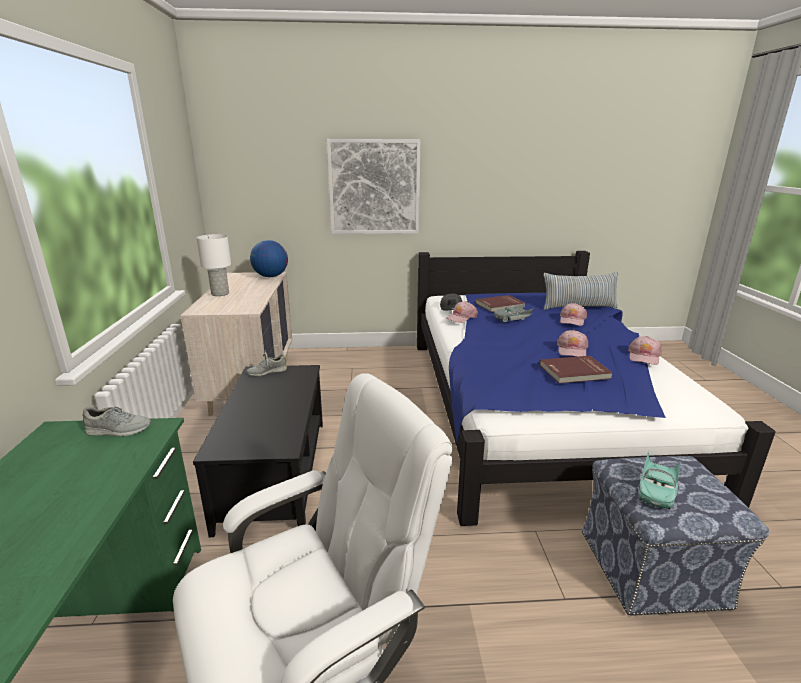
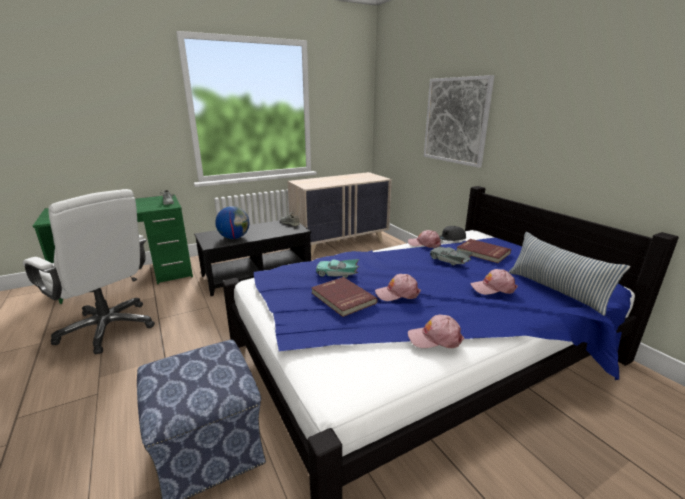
camera: 65 degrees right, 0 degrees up
white table lamp [196,234,231,296] -> none
globe [250,240,288,277] -> globe moved to [215,206,249,239]
turquoise toy car [639,451,680,509] -> turquoise toy car moved to [316,259,359,278]

